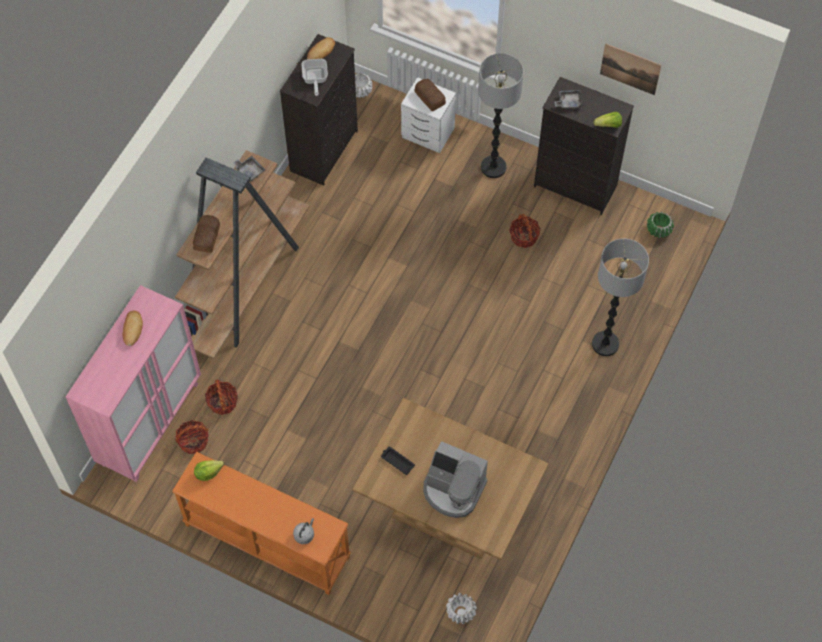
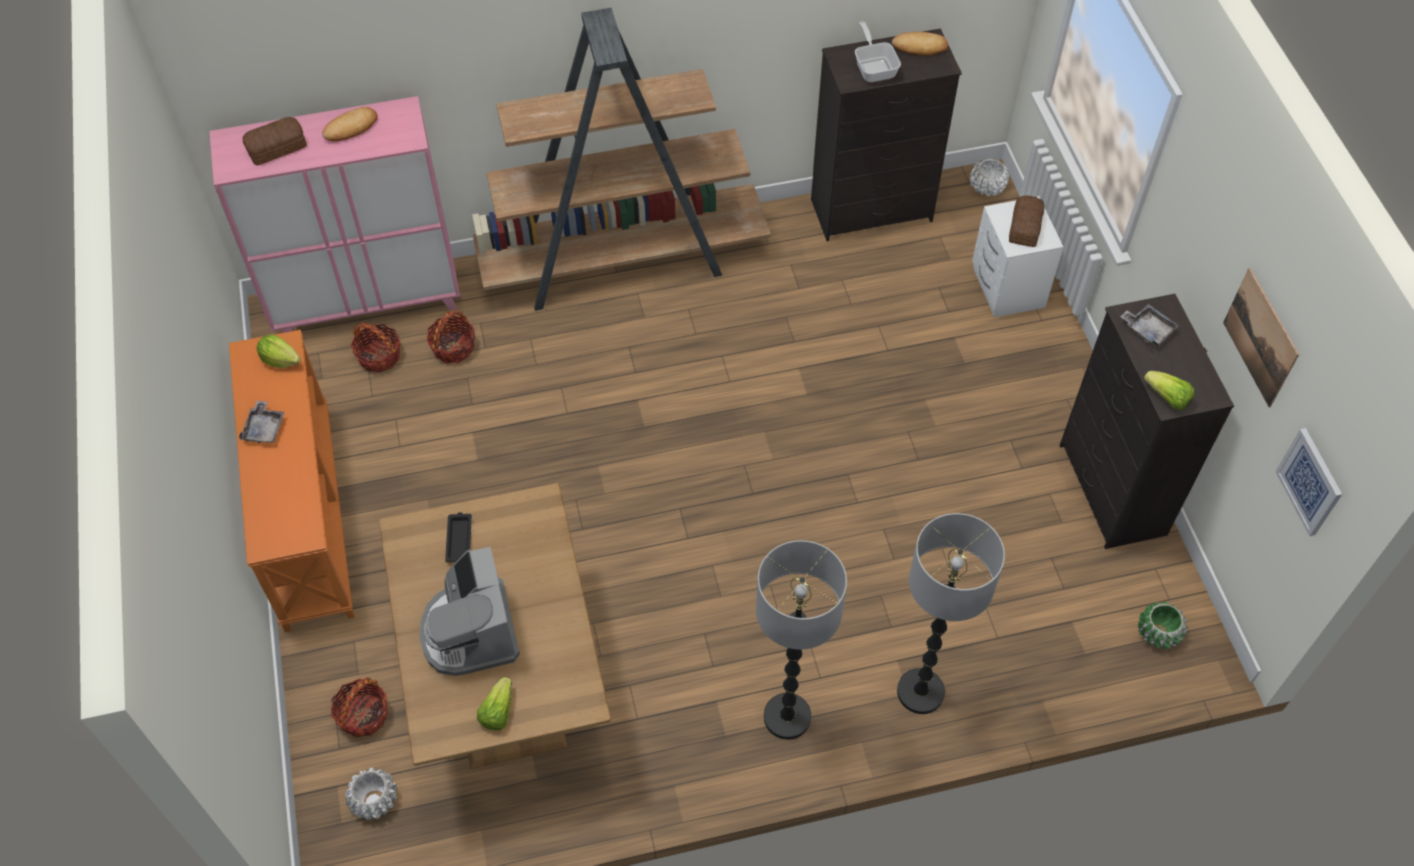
camera: 50 degrees right, 5 degrees down
bread [193,215,220,253] -> bread moved to [243,117,307,166]
grey tray [233,156,265,182] -> grey tray moved to [239,401,284,443]
grey kettle [293,518,314,544] -> none
frying pan [301,59,328,96] -> frying pan turned 120 degrees clockwise [855,22,901,82]
floor lamp [478,53,524,178] -> floor lamp moved to [756,540,847,740]
basket [509,214,541,248] -> basket moved to [331,677,388,737]
none -> lettuce [477,677,512,731]
none -> picture [1275,428,1342,536]

